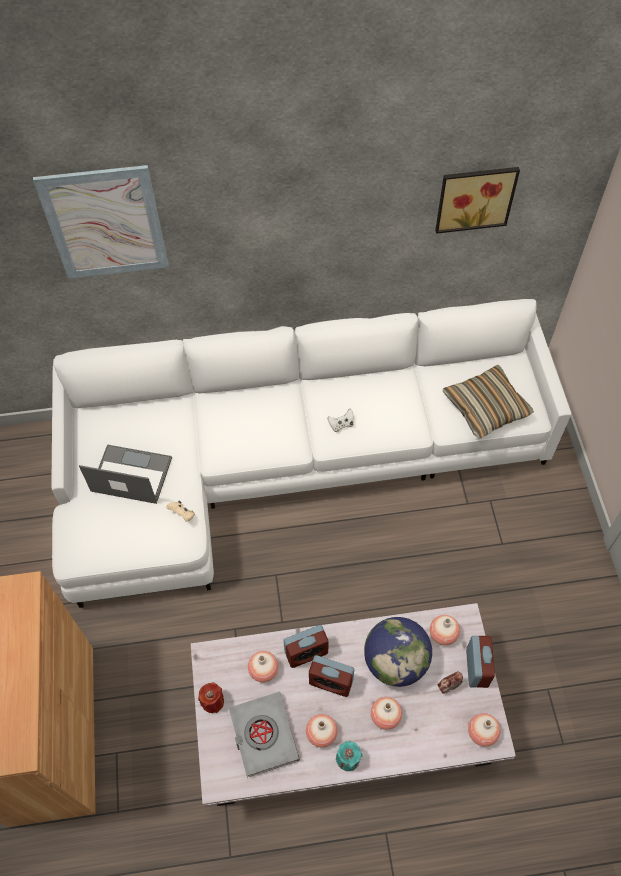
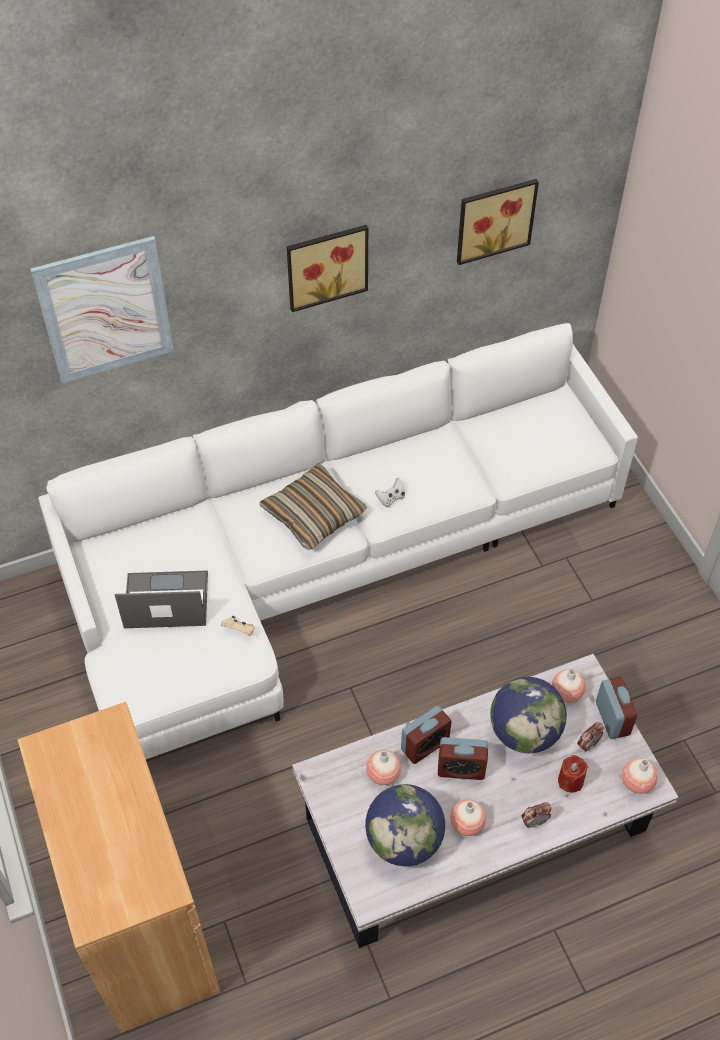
camera: 15 degrees left, 5 degrees down
red candle [198,682,224,713] -> red candle moved to [558,755,588,793]
grey book [229,692,300,778] -> globe [365,784,445,866]
turquoise candle [336,741,363,771] -> none
vase [371,697,402,730] -> none
pillow [443,365,534,438] -> pillow moved to [260,463,367,550]
none -> picture [287,225,368,312]
none -> alarm clock [522,802,552,828]

